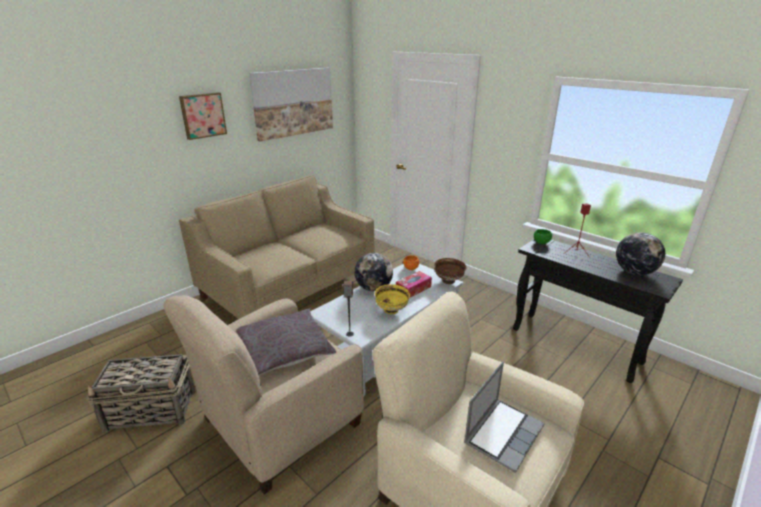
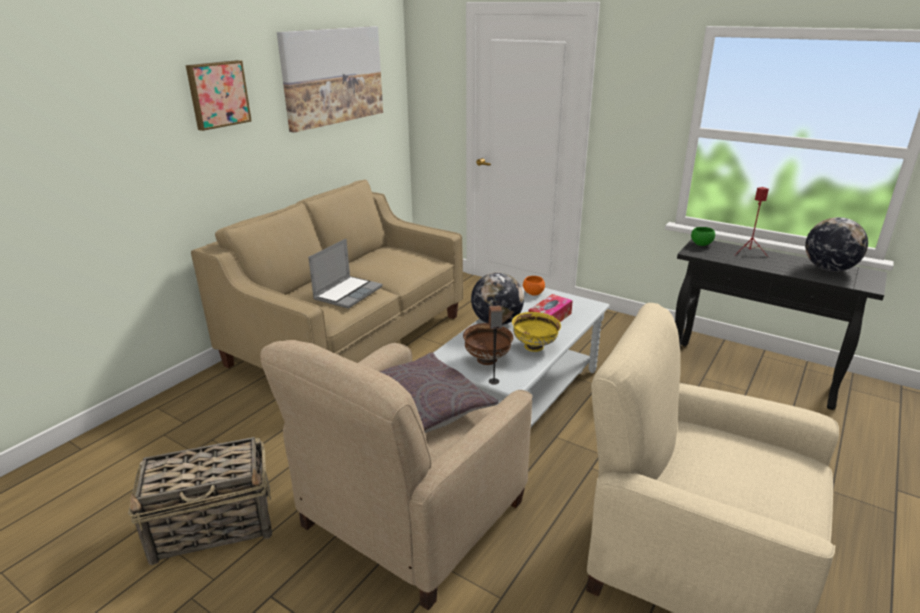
camera: 10 degrees left, 0 degrees up
brown bowl [434,258,466,284] -> brown bowl moved to [463,323,513,365]
laptop [464,362,545,473] -> laptop moved to [308,239,383,309]

